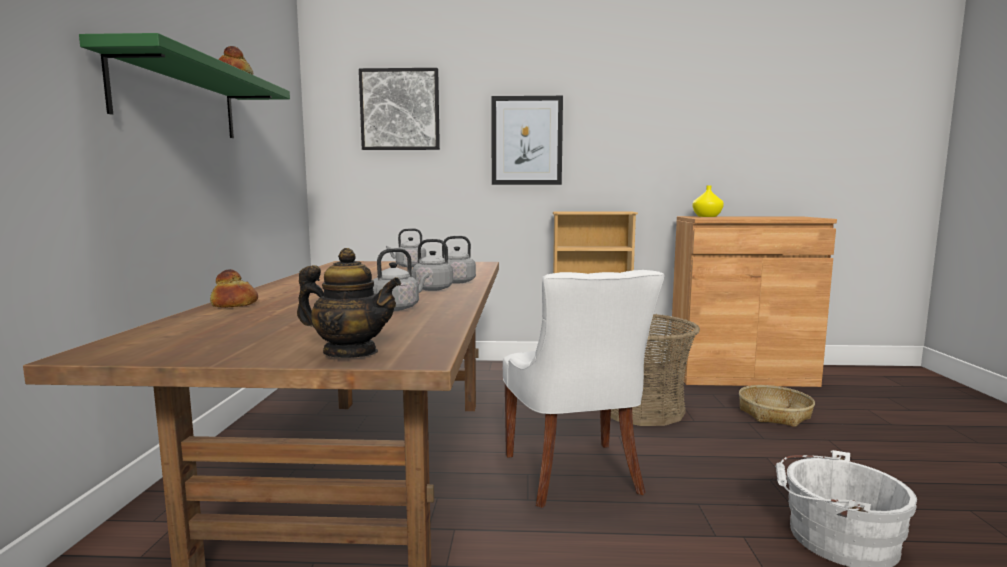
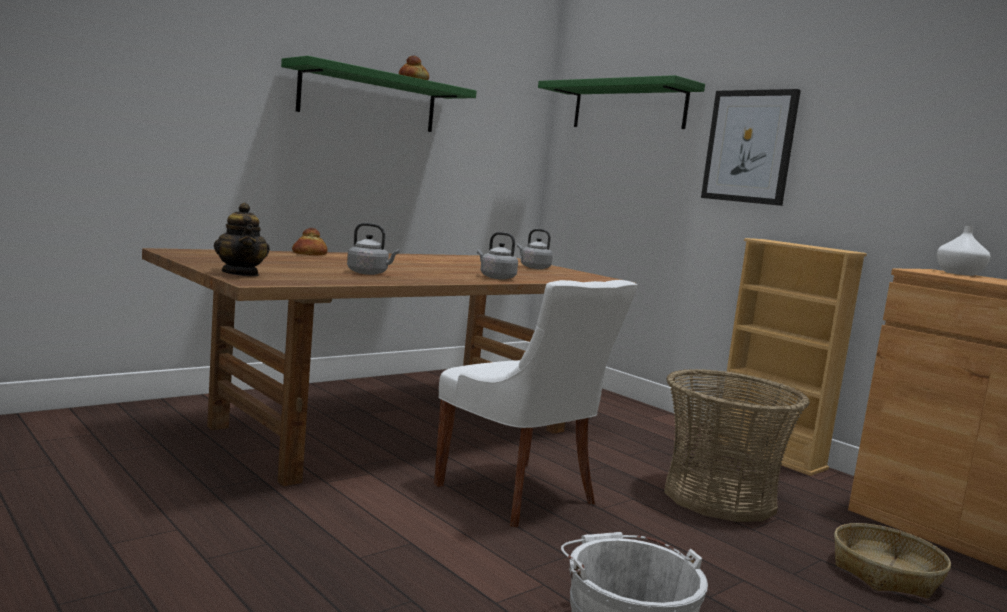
camera: 45 degrees right, 0 degrees up
picture [359,68,440,150] -> green shelf [538,75,705,129]
grey kettle [403,239,453,291] -> none
white chair [503,270,664,508] -> white chair turned 75 degrees counterclockwise [434,280,638,527]
yellow vase [692,186,724,217] -> white vase [937,226,990,276]

